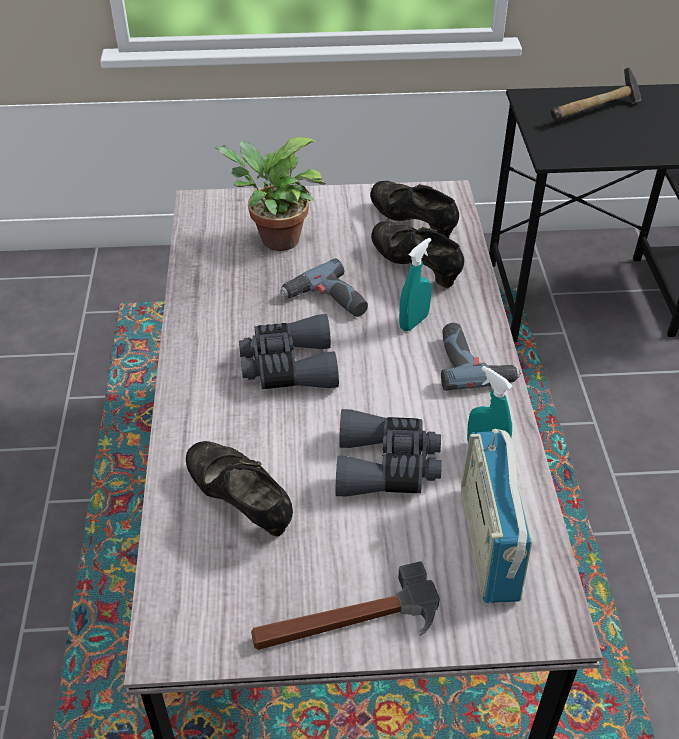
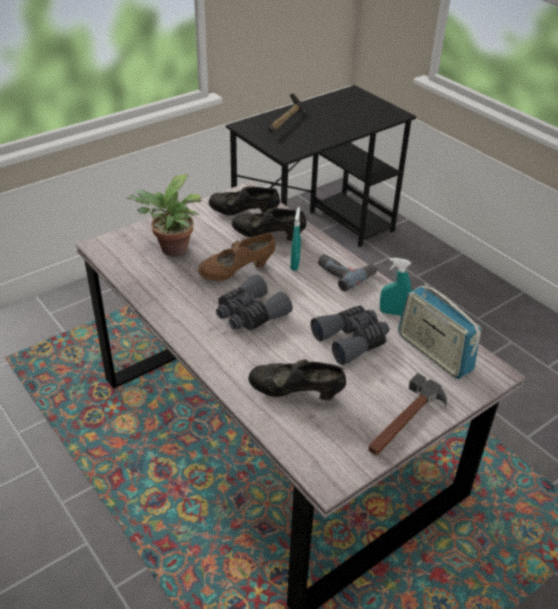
camera: 35 degrees left, 5 degrees down
power drill [280,258,368,317] -> brown shoe [198,233,275,281]

